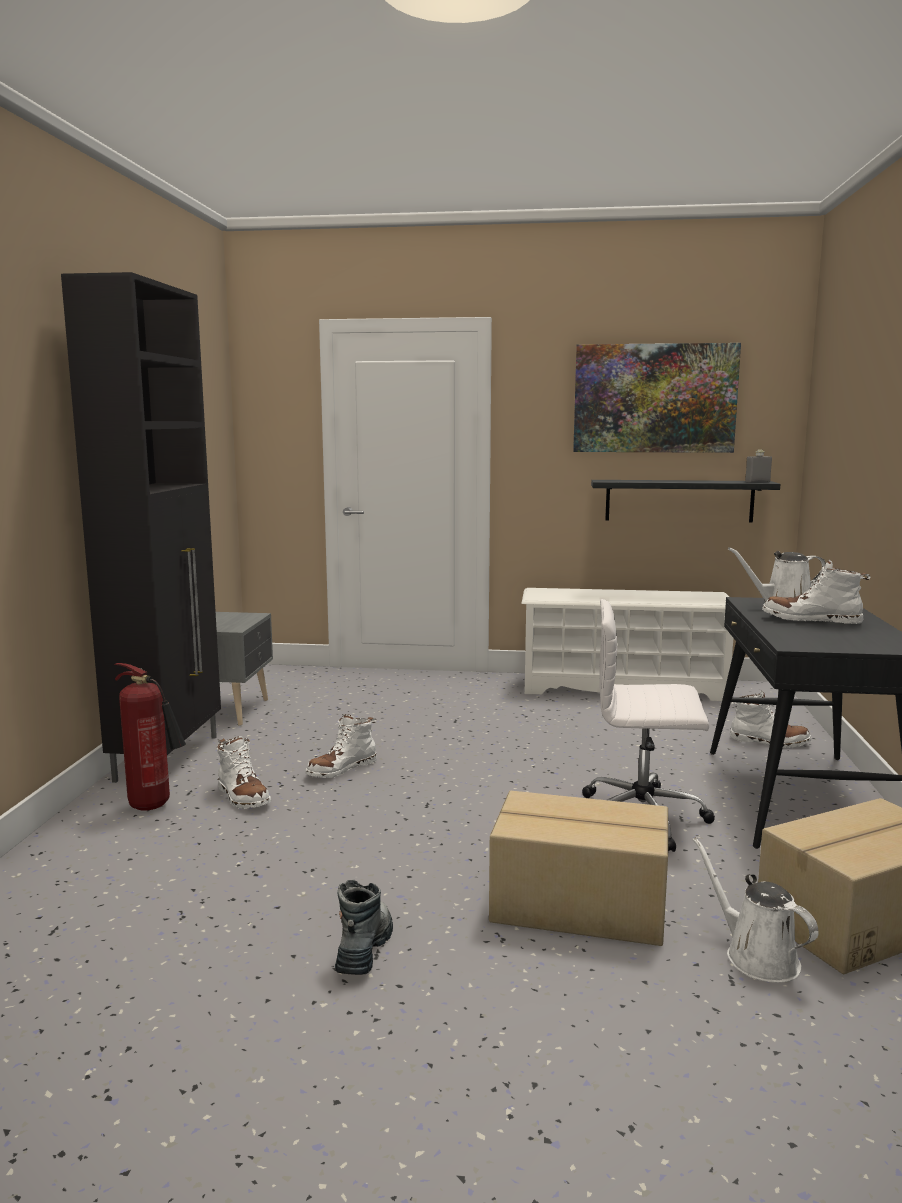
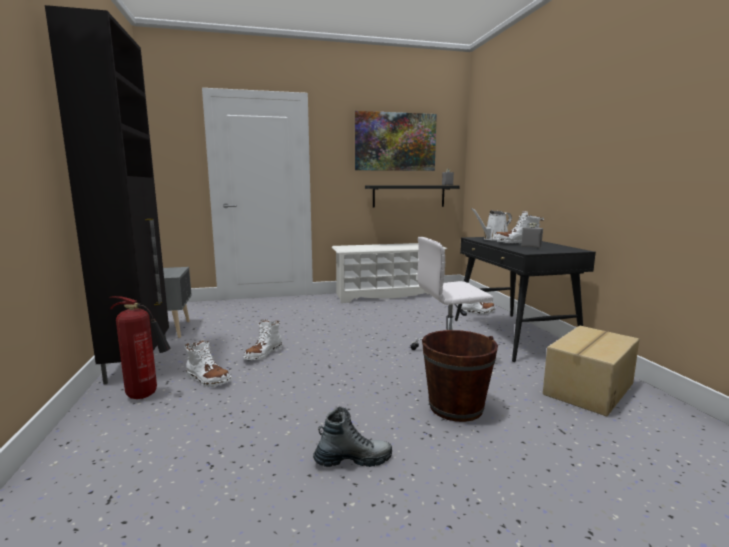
camera: 20 degrees left, 0 degrees up
boot [335,879,393,975] -> boot turned 90 degrees clockwise [313,406,392,467]
cardboard box [489,791,668,946] -> brown bucket [422,330,498,422]
white watering can [692,837,818,983] -> none
none -> grey bottle [521,222,543,248]

